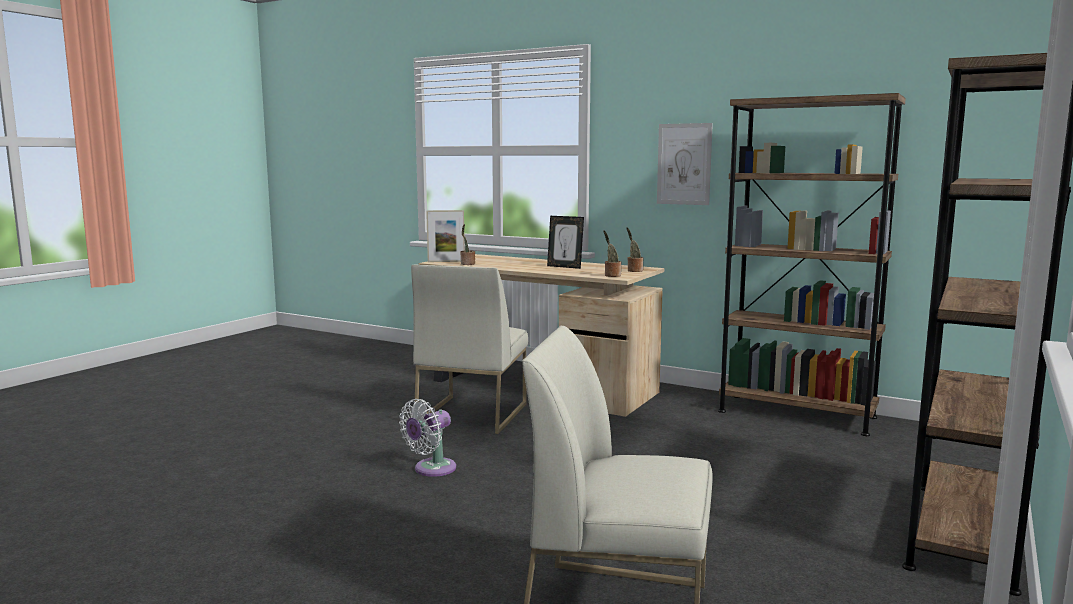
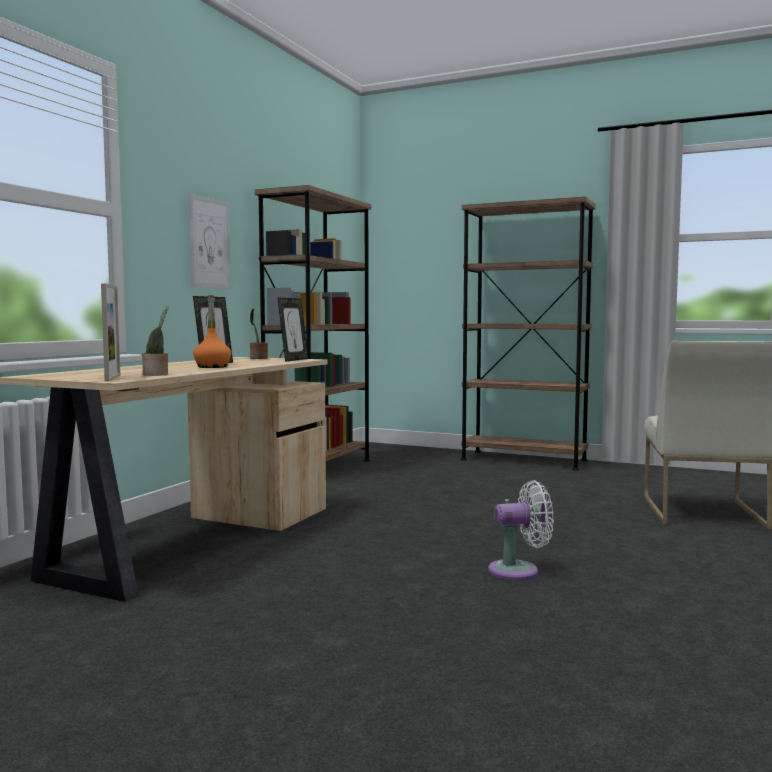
camera: 95 degrees left, 5 degrees down
white fan [399,399,456,477] -> white fan turned 45 degrees counterclockwise [488,480,554,580]
white chair [411,264,528,434] -> none
potted plant [603,230,621,277] -> picture frame [277,297,308,362]
none -> orange bottle [193,295,231,368]

